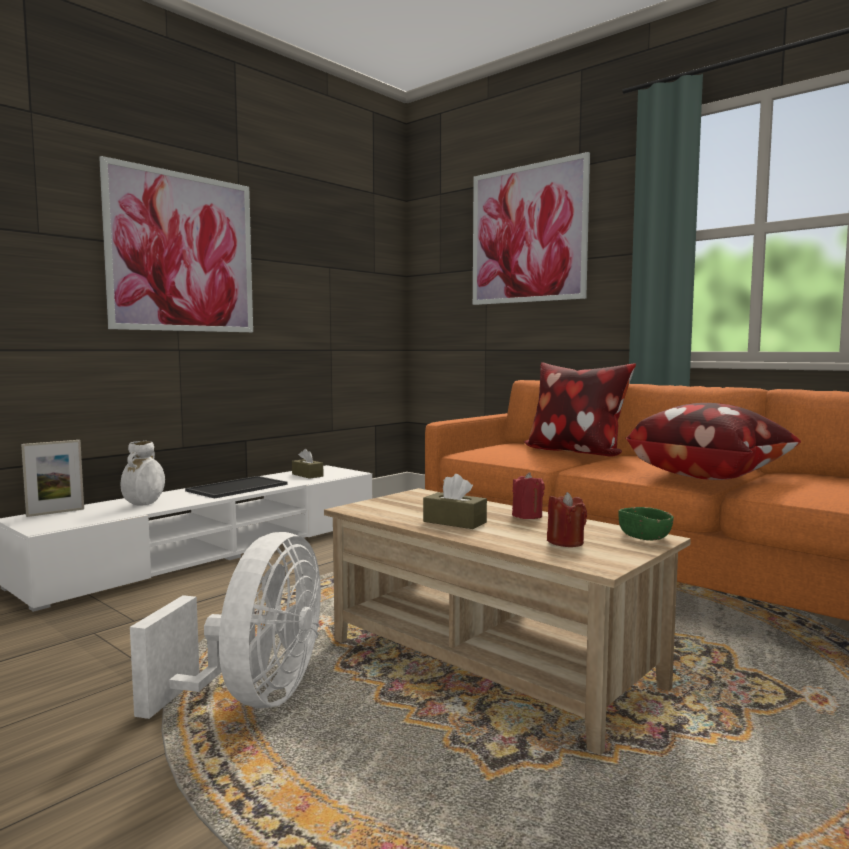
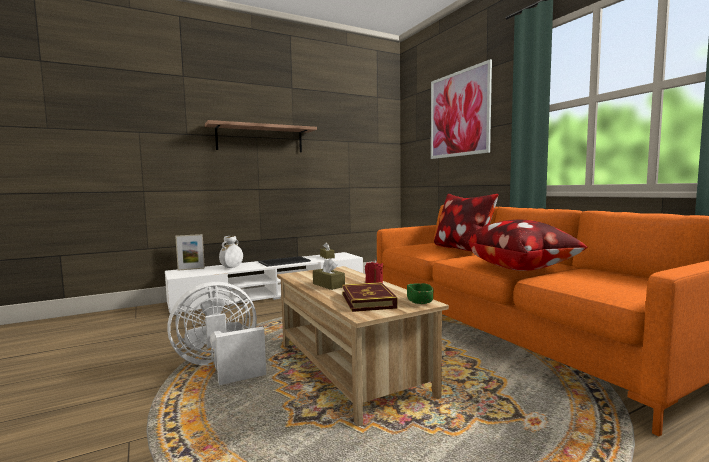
camera: 20 degrees right, 0 degrees up
picture [99,156,253,332] -> shelf [205,120,317,152]
white fan [130,532,321,719] -> white fan turned 150 degrees counterclockwise [167,282,266,385]
red candle [547,492,587,547] -> book [342,282,398,312]

